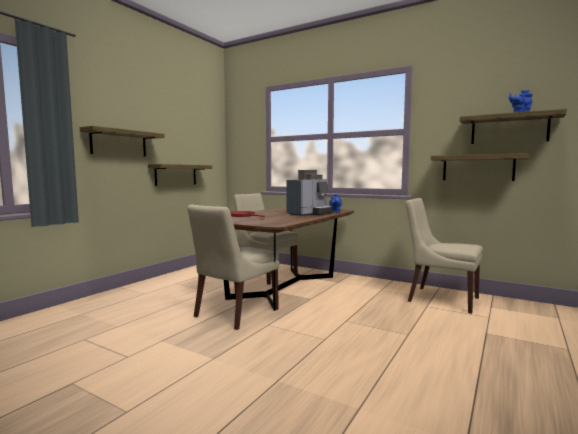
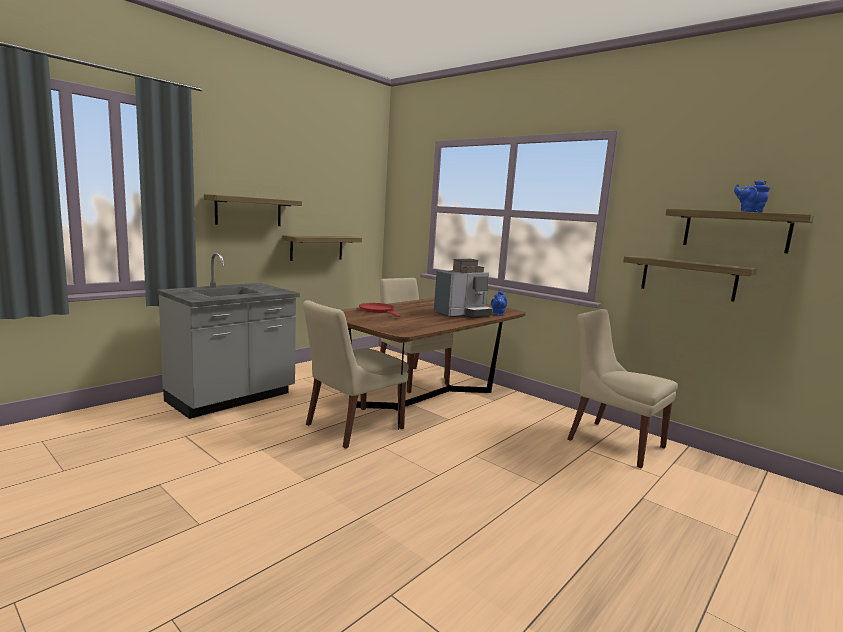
camera: 10 degrees right, 5 degrees up
none -> grey counter [157,252,300,419]

